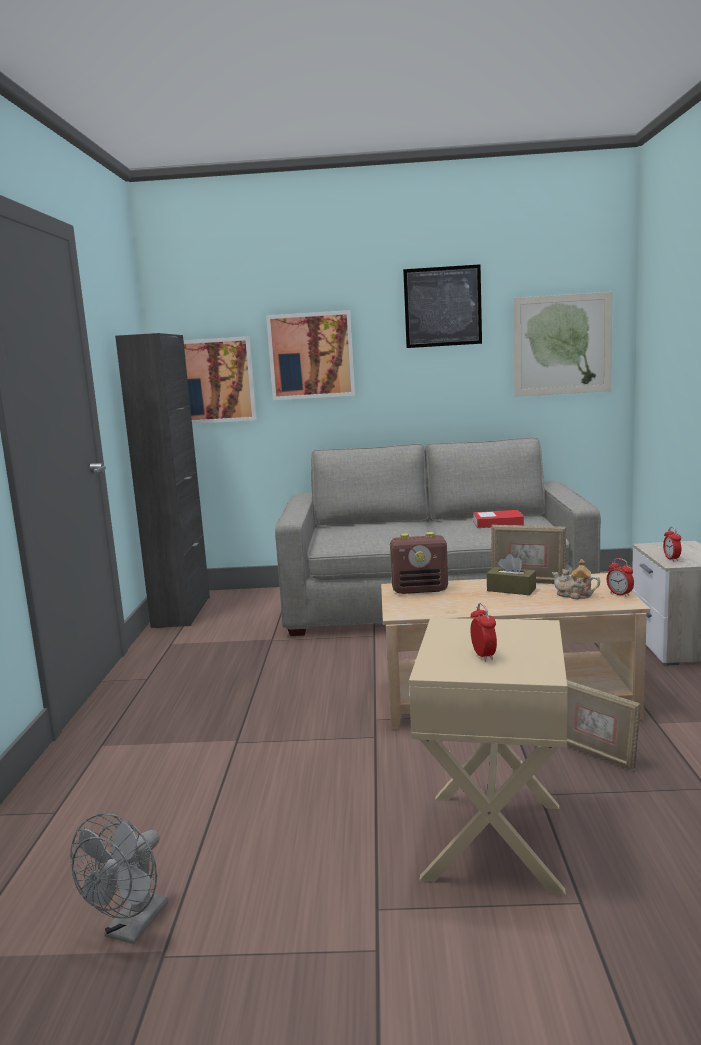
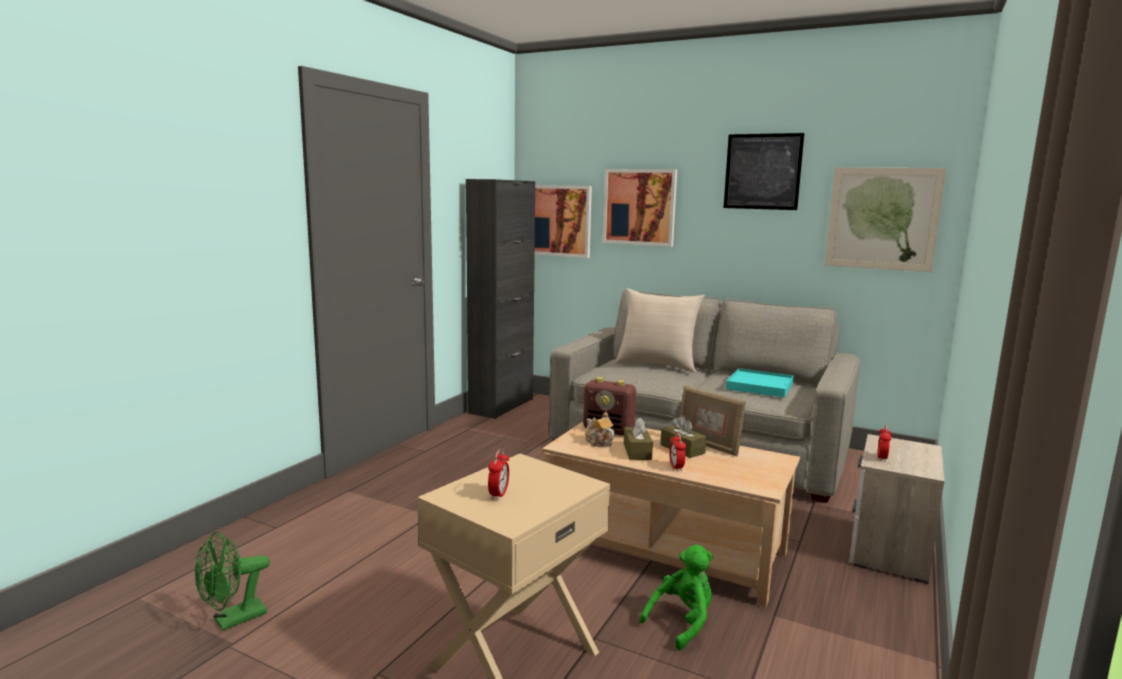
camera: 25 degrees right, 0 degrees up
grey fan [70,814,168,944] -> green fan [195,532,270,631]
book [473,510,524,528] -> turquoise tray [726,368,794,398]
teapot [552,559,600,599] -> teapot moved to [585,412,615,447]
picture frame [567,680,641,771] -> green plush toy [640,544,713,650]
alarm clock [607,558,634,597] -> alarm clock moved to [669,432,686,471]
none -> beige pillow [616,288,705,373]
none -> brown tissue box [624,418,653,460]

